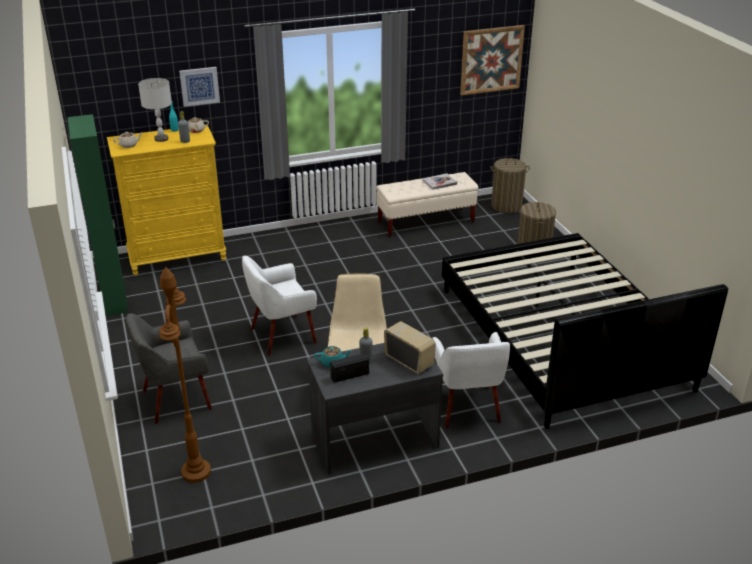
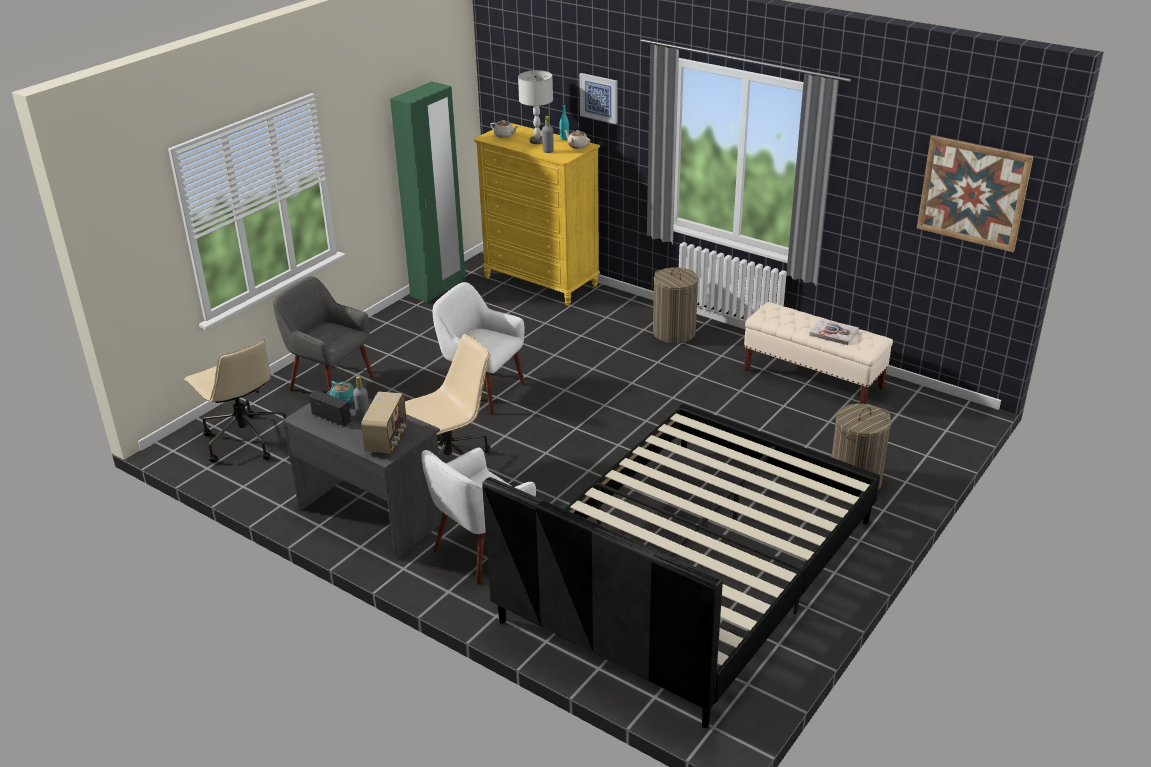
camera: 55 degrees right, 0 degrees up
brown floor lamp [159,267,211,483] -> beige office chair [184,339,286,463]
laundry basket [490,158,530,213] -> laundry basket moved to [653,267,698,344]

